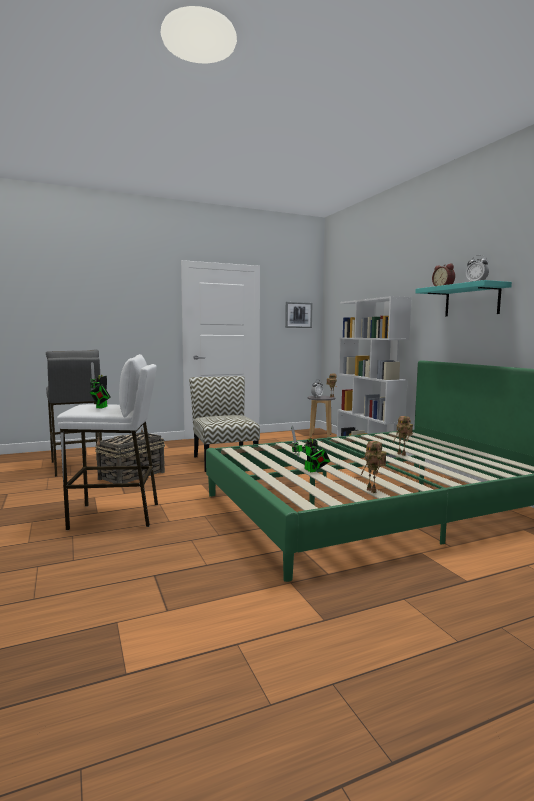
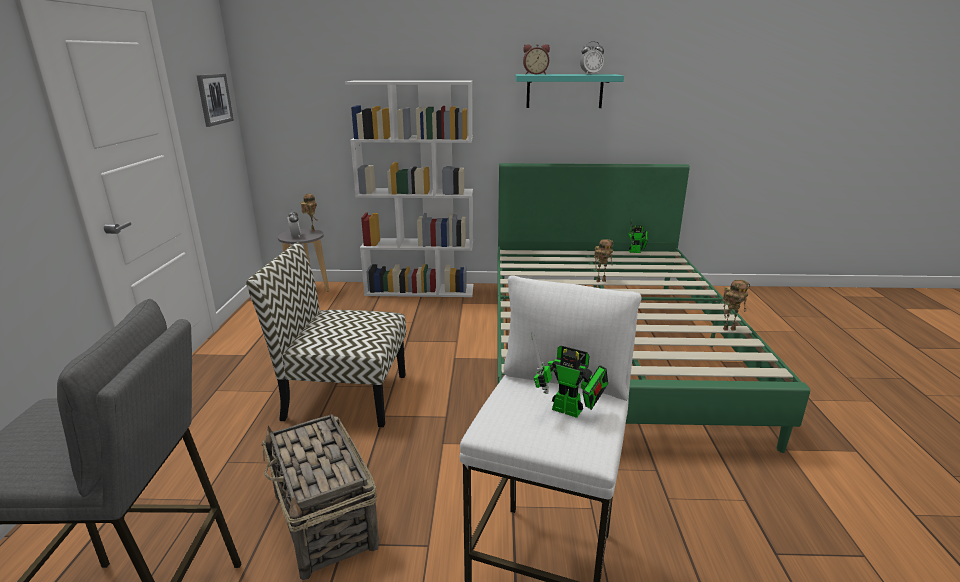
camera: 65 degrees left, 15 degrees up
toy robot [291,426,330,472] -> toy robot moved to [628,219,648,253]

